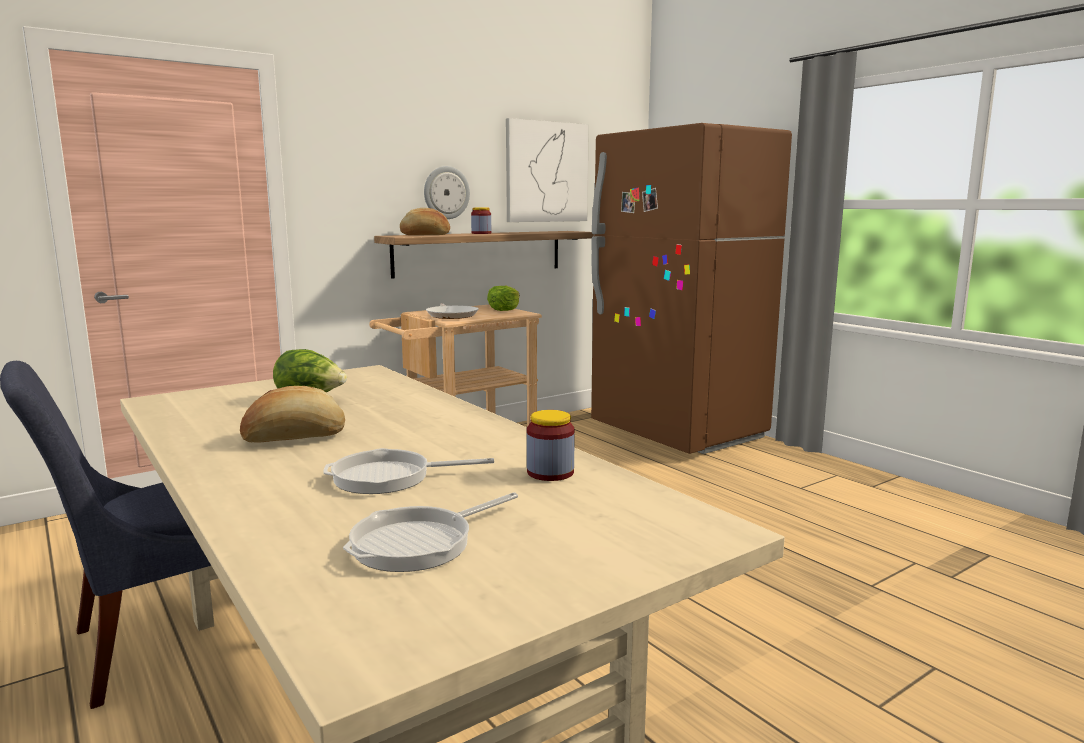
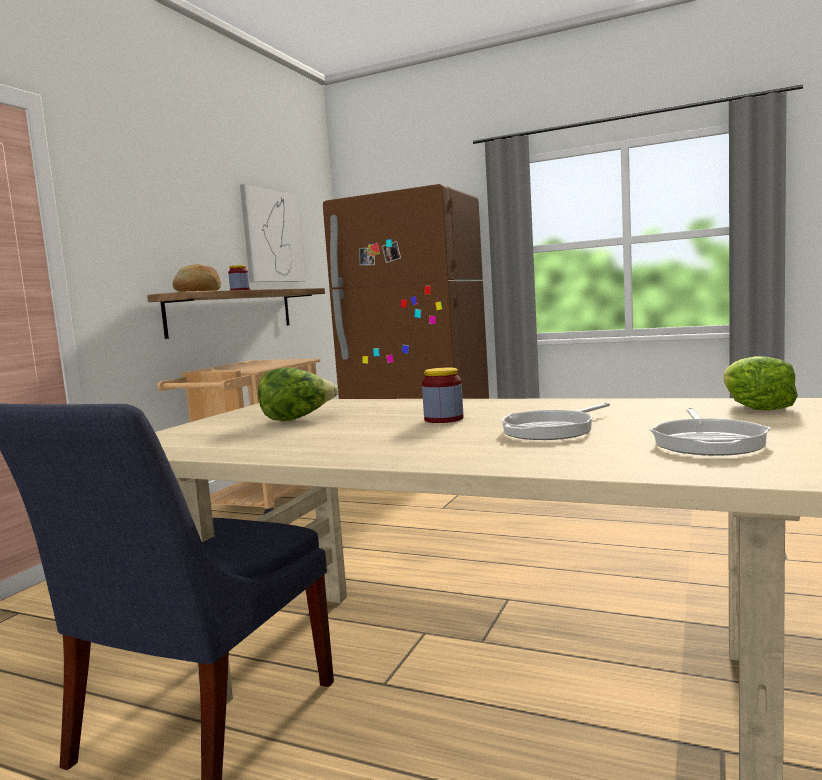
camera: 30 degrees left, 5 degrees down
bread [240,386,345,443] -> none
wall clock [424,166,470,219] -> none
frying pan [426,303,479,319] -> none
lettuce [487,286,520,311] -> lettuce moved to [723,356,798,410]
jar [527,410,575,481] -> jar moved to [422,368,464,423]

